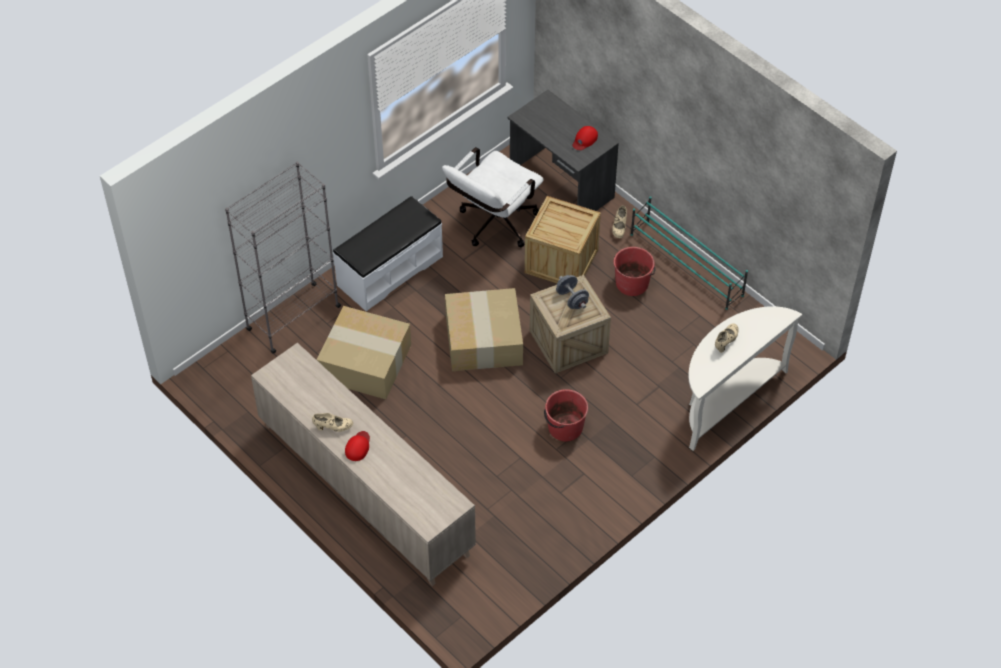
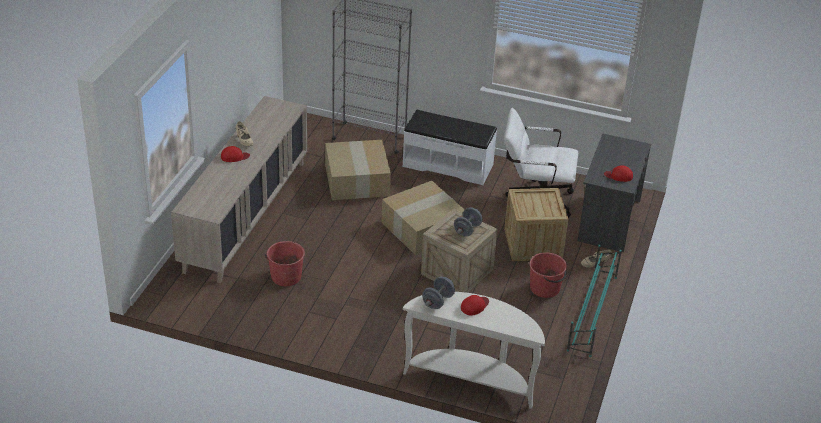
camera: 60 degrees right, 15 degrees down
red bucket [544,389,588,441] -> red bucket moved to [265,241,305,286]
beige shoe [715,323,738,353] -> red cap [461,295,489,316]
none -> grey dumbbell [422,276,455,309]

